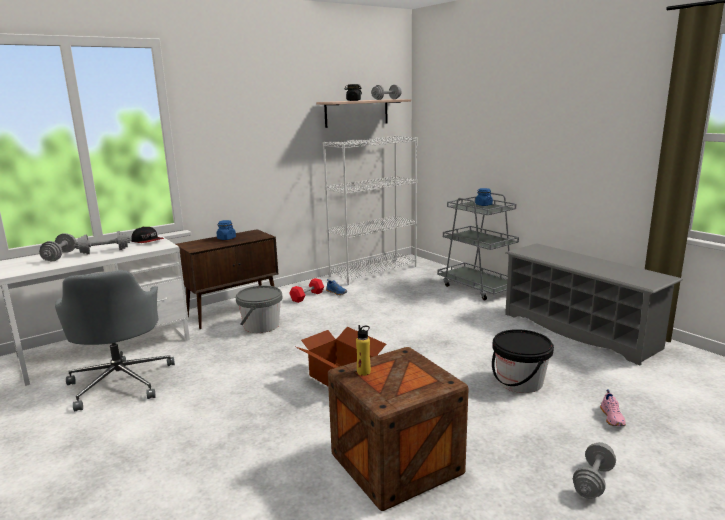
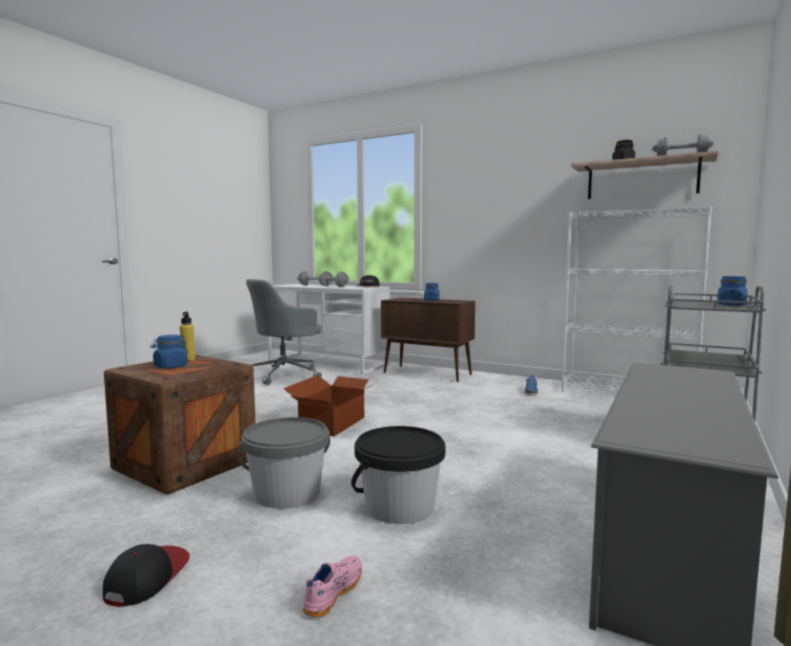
camera: 65 degrees right, 10 degrees down
grey bucket [236,286,283,333] -> grey bucket moved to [237,417,330,508]
red dumbbell [289,278,324,303] -> none
grey dumbbell [573,442,616,499] -> cap [103,544,190,607]
pink shoe [600,390,626,426] -> pink shoe turned 135 degrees clockwise [303,556,362,617]
none -> blue jar [150,335,188,369]

